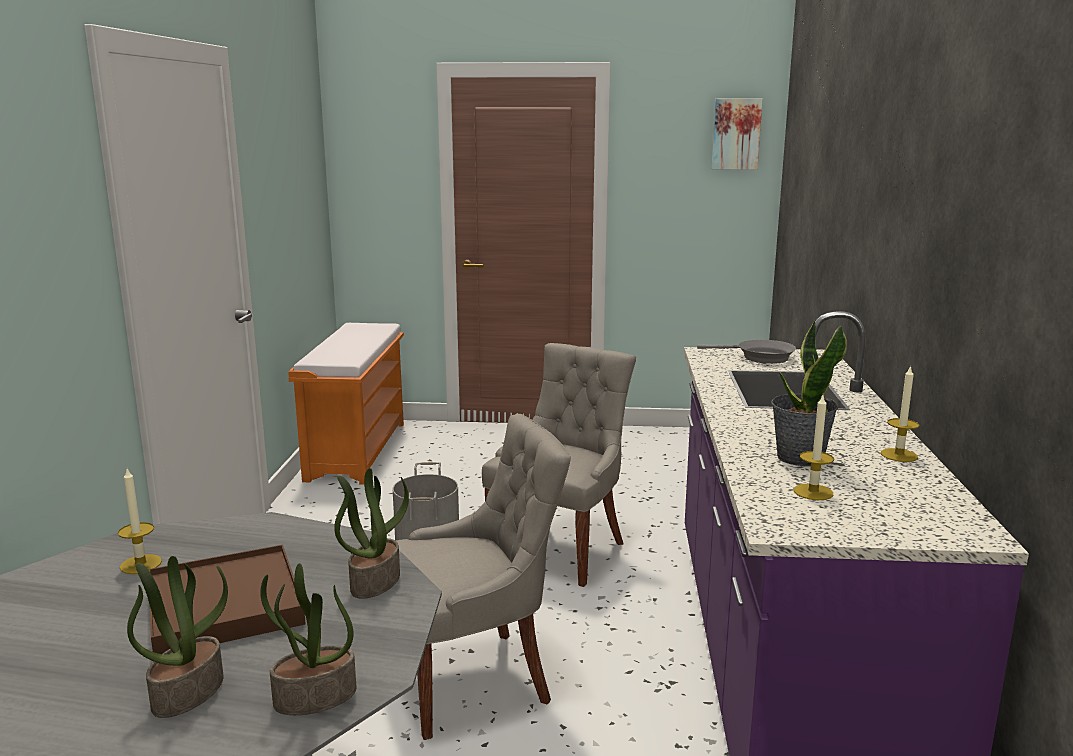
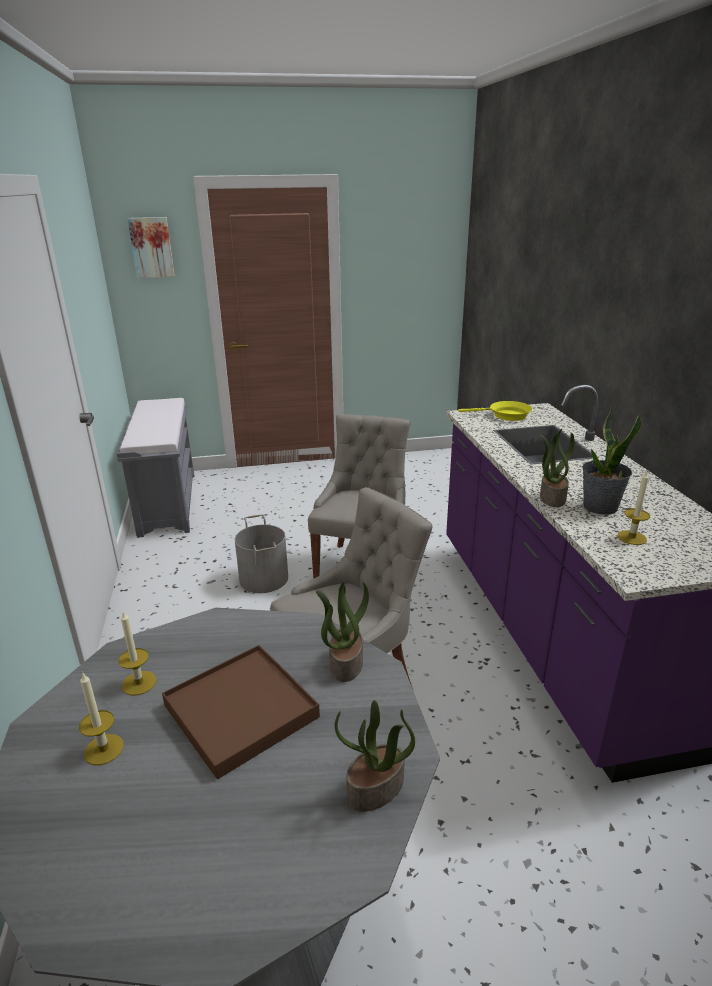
camera: 15 degrees left, 10 degrees up
potted plant [127,556,228,718] -> potted plant moved to [540,429,574,507]
orange bench [288,323,404,485] -> grey bench [117,398,194,538]
grey frying pan [697,340,796,364] -> yellow frying pan [458,401,532,421]
picture [712,99,763,170] -> picture moved to [127,217,175,278]
candle [881,365,919,462] -> candle moved to [79,673,124,765]

